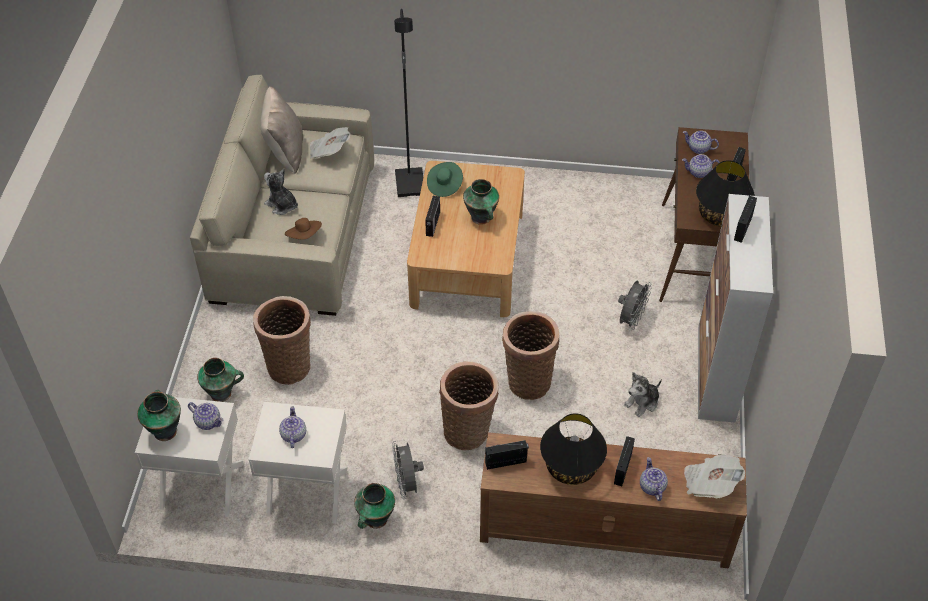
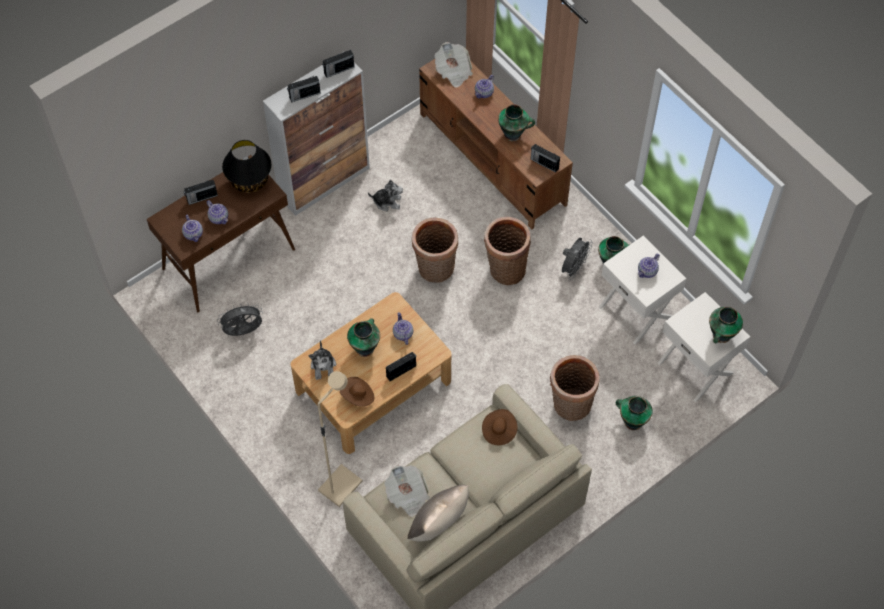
camera: 135 degrees left, 10 degrees up
teapot [188,402,223,430] -> teapot moved to [393,312,413,345]
plush toy [264,168,298,215] -> plush toy moved to [308,340,336,380]
black floor lamp [394,9,423,197] -> beige floor lamp [317,371,362,507]
green hat [427,162,463,197] -> brown hat [340,377,374,407]
black table lamp [540,413,607,485] -> vase [498,104,535,141]
radio [614,436,635,486] -> radio moved to [322,50,354,78]
grey fan [618,281,652,330] -> grey fan moved to [217,303,263,336]

